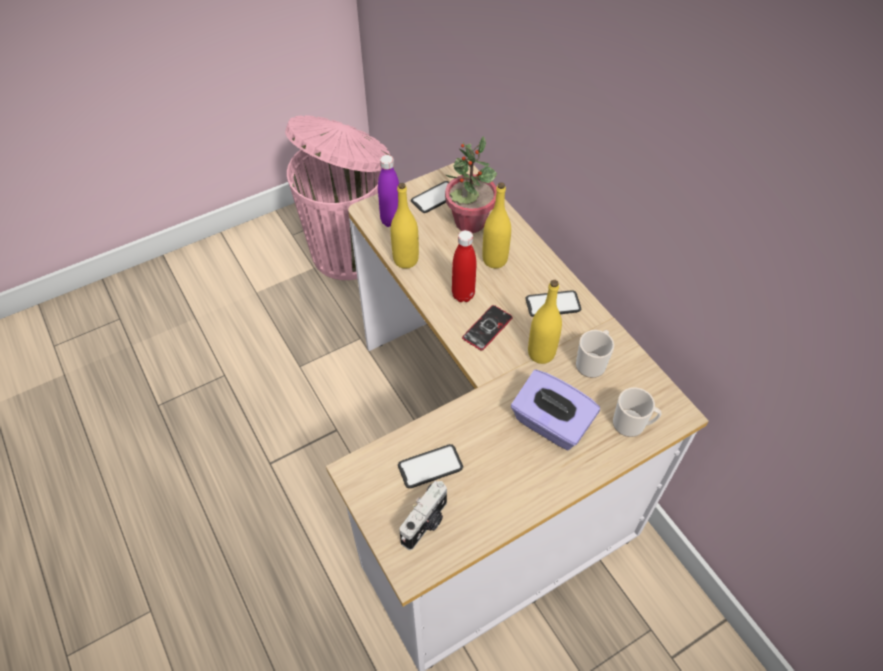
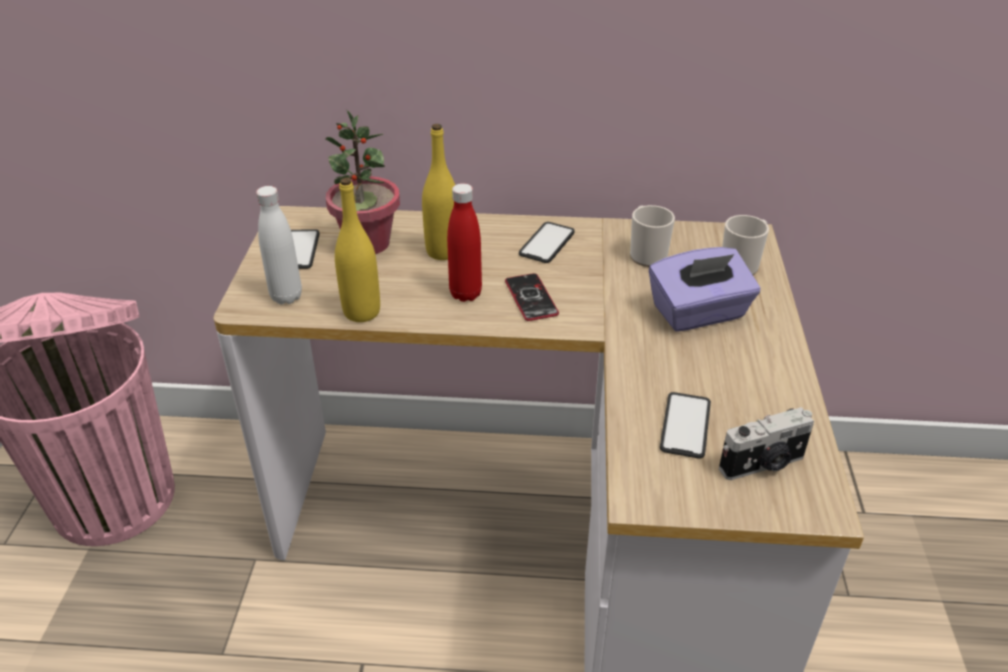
camera: 55 degrees left, 15 degrees down
purple bottle [378,155,399,227] -> white bottle [256,186,302,304]
camera [399,481,447,550] -> camera turned 90 degrees clockwise [719,407,814,480]
yellow bottle [528,280,562,364] -> none

